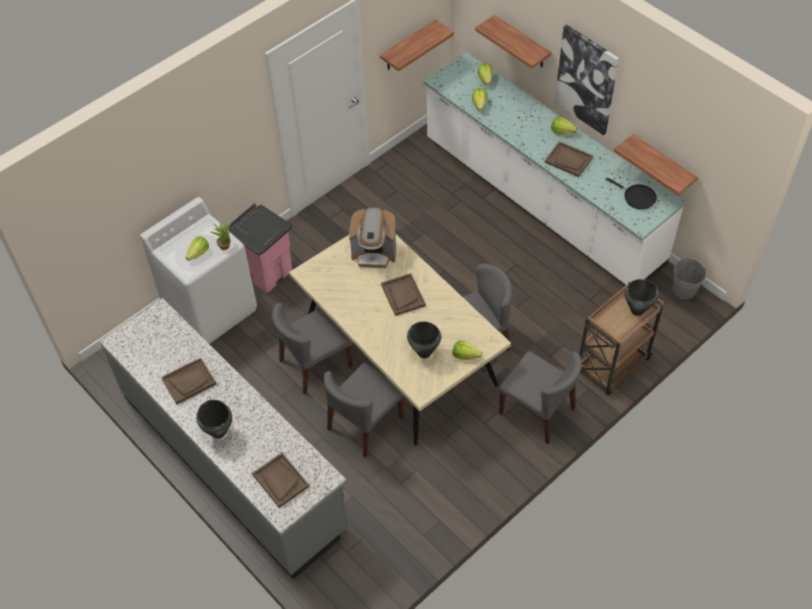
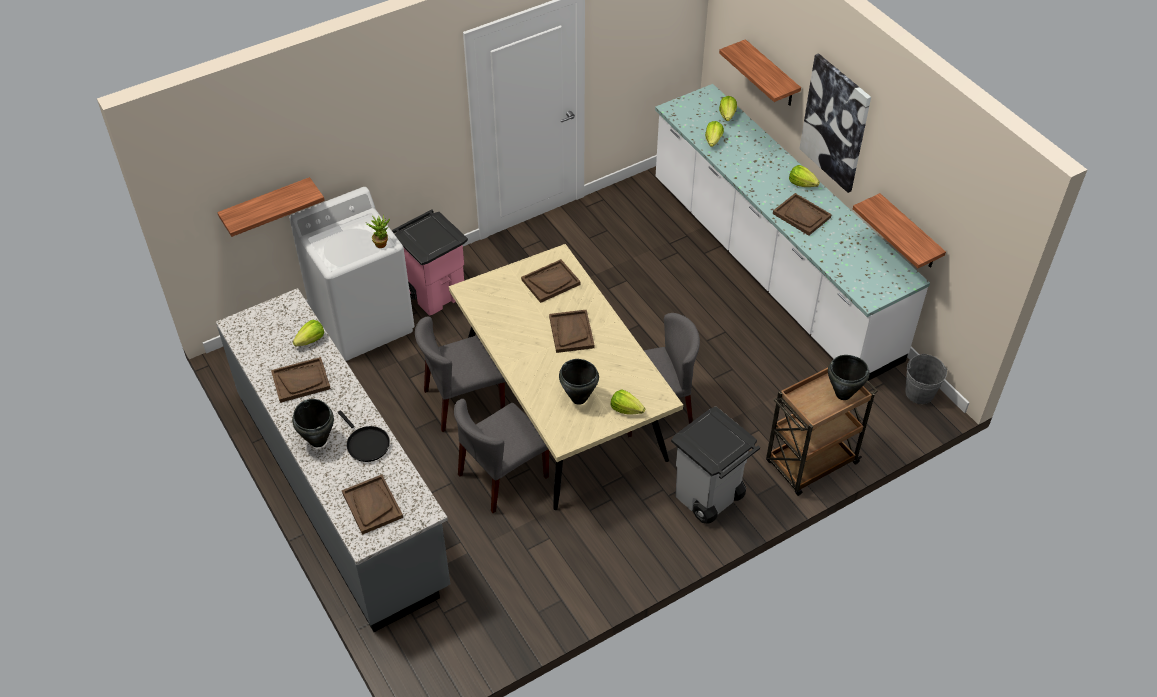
camera: 10 degrees right, 5 degrees down
lettuce [186,236,209,261] -> lettuce moved to [293,320,324,347]
coffee machine [349,207,396,268] -> brown tray [521,259,581,303]
shelf [380,19,454,71] -> shelf moved to [217,177,325,237]
grey chair [499,351,582,444] -> grey trash can [671,406,760,523]
black frying pan [606,178,657,209] -> black frying pan moved to [338,410,390,462]

